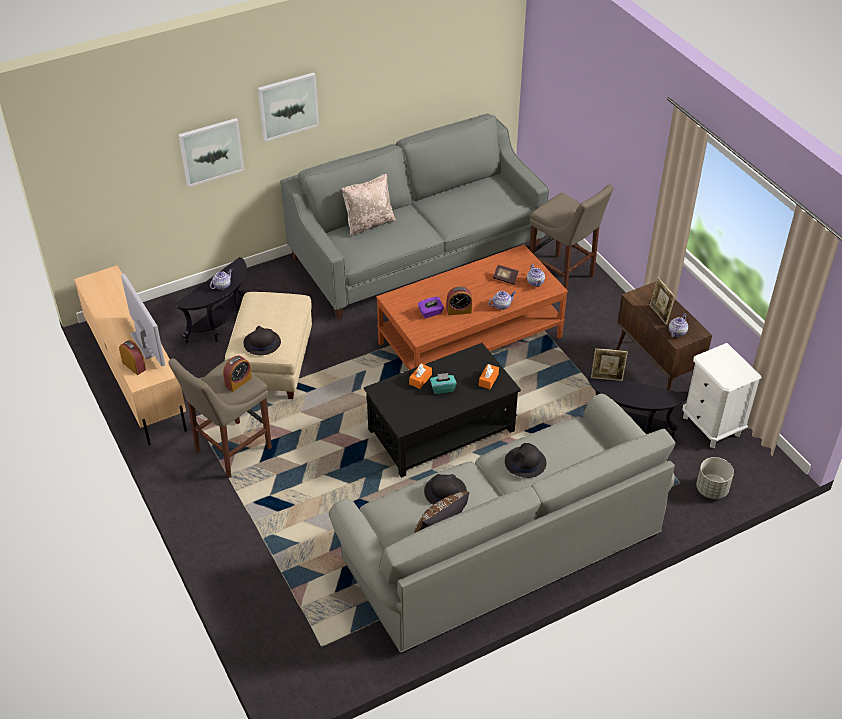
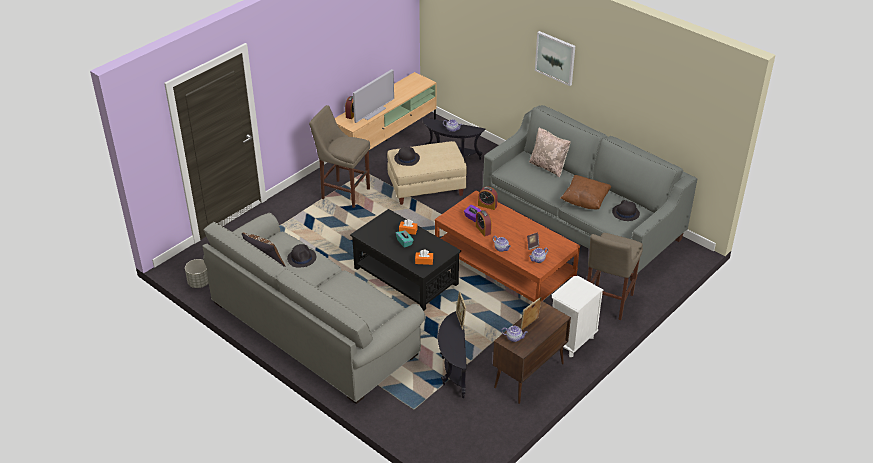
camera: 70 degrees right, 5 degrees down
picture [179,118,244,187] -> none
alarm clock [223,355,252,392] -> alarm clock moved to [478,186,498,210]
black hat [505,443,546,478] -> black hat moved to [612,200,640,221]
white nightstand [682,343,762,448] -> white nightstand moved to [552,276,603,357]
grey planter [696,457,734,499] -> grey planter moved to [185,259,209,288]
none -> brown pillow [560,175,611,209]

